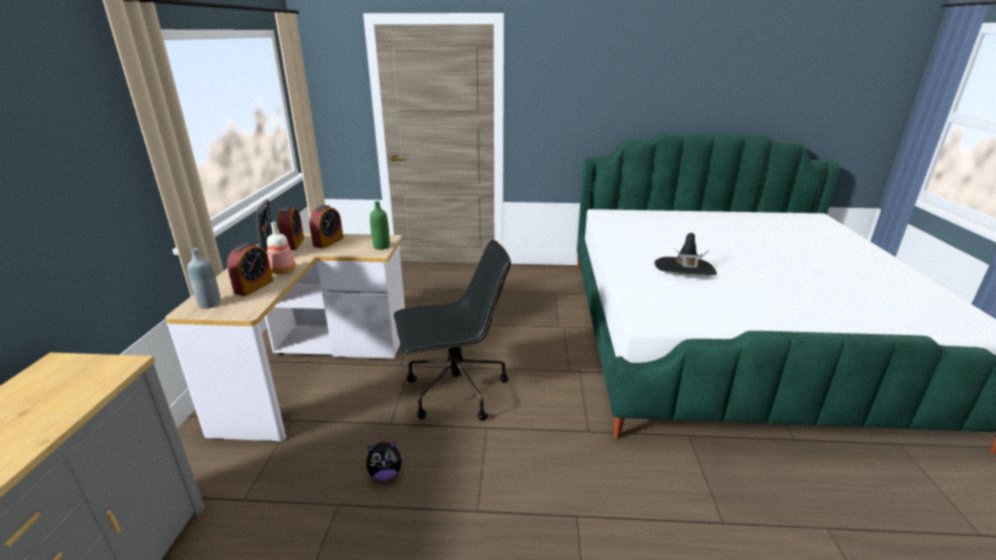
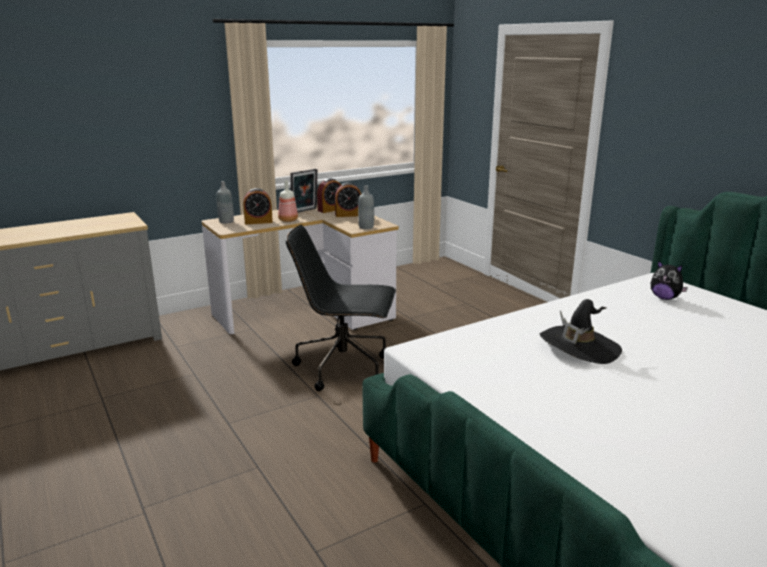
camera: 55 degrees right, 5 degrees down
plush toy [366,441,404,480] -> plush toy moved to [651,260,688,300]
green bottle [370,201,390,250] -> grey bottle [358,185,374,229]
black office chair [394,239,511,421] -> black office chair turned 150 degrees clockwise [286,225,396,391]

